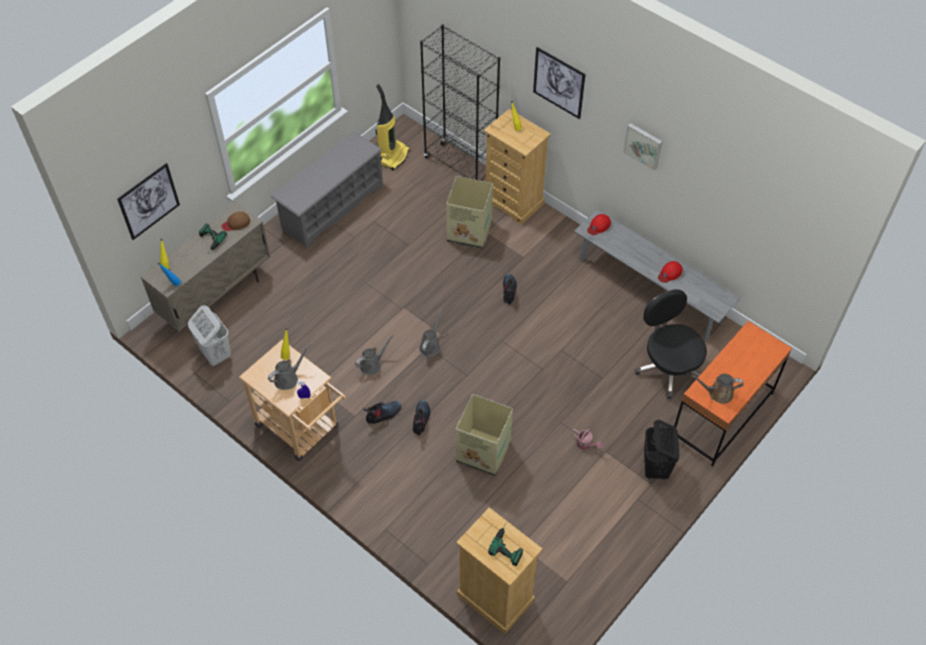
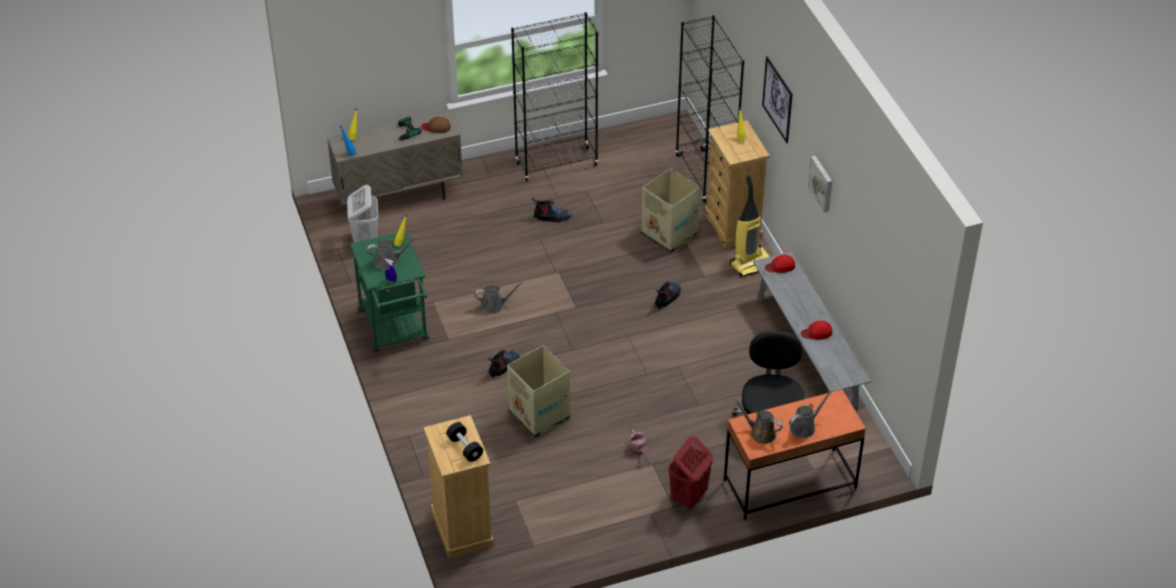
camera: 30 degrees right, 10 degrees down
picture [117,163,180,240] -> none
beige cart [239,340,346,461] -> green cart [350,231,429,352]
grey shoe rack [271,131,383,249] -> black bookcase [511,12,598,182]
boot [363,401,401,424] -> boot moved to [532,197,572,222]
vacuum cleaner [376,84,410,171] -> vacuum cleaner moved to [730,175,769,277]
grey watering can [419,309,442,357] -> grey watering can moved to [789,390,832,438]
power drill [488,526,523,566] -> black dumbbell [446,422,483,462]
black laundry basket [644,420,680,480] -> red laundry basket [668,436,713,510]

